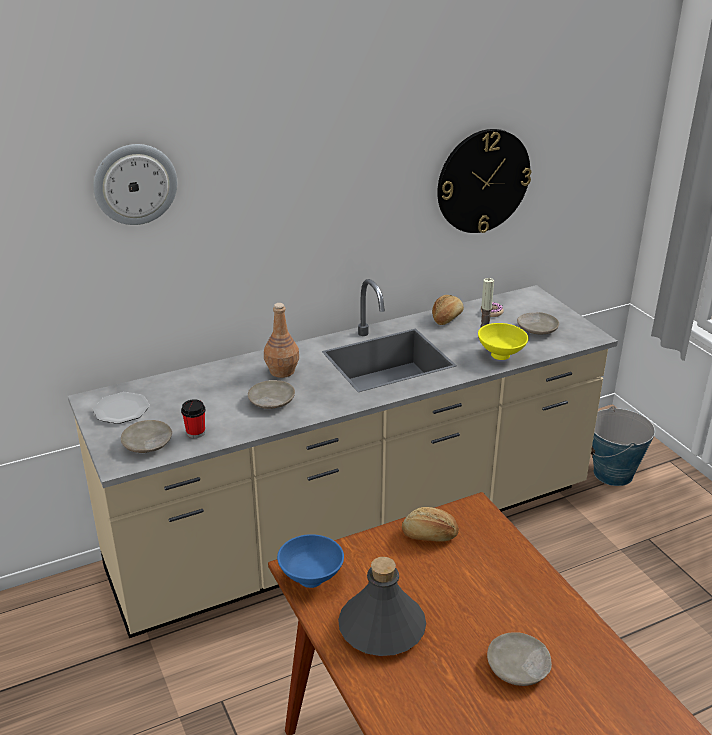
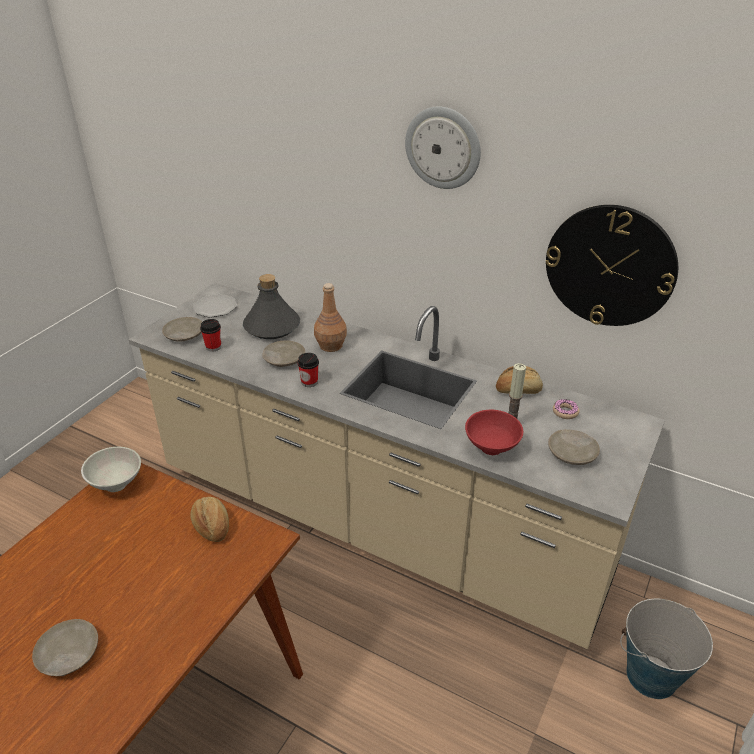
camera: 55 degrees right, 5 degrees up
wall clock [93,144,177,225] -> wall clock moved to [405,106,481,189]
blue bowl [277,534,344,588] -> white bowl [81,447,141,492]
grey bottle [338,557,426,656] -> grey bottle moved to [243,274,300,339]
yellow bowl [478,323,529,360] -> red bowl [465,410,523,455]
none -> cup [297,353,319,387]

